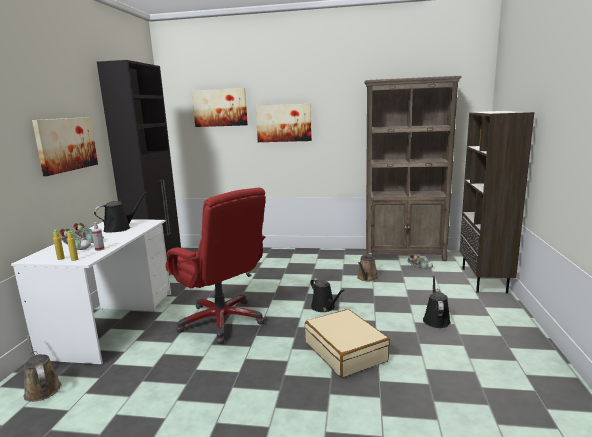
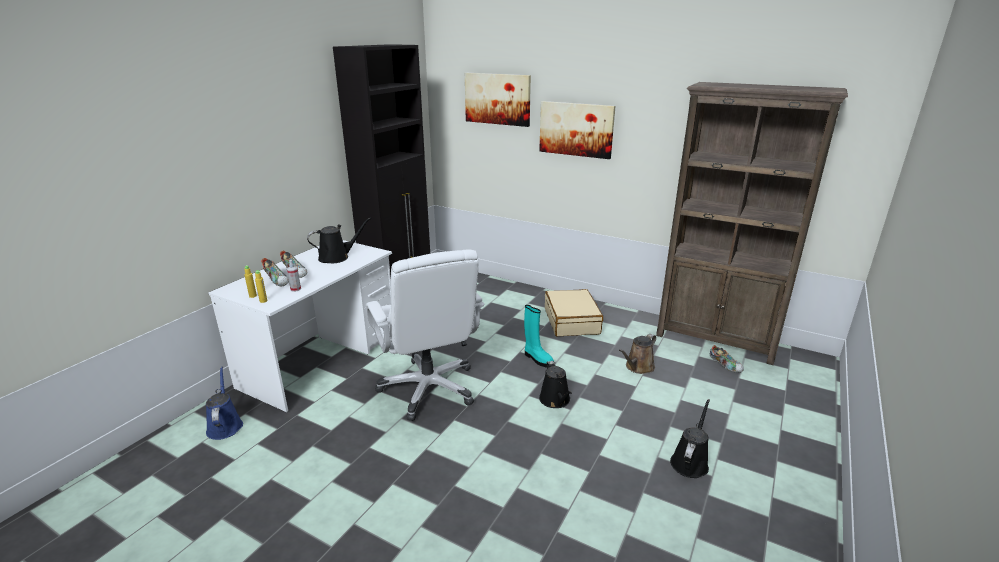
camera: 20 degrees right, 10 degrees up
brown watering can [24,335,62,402] -> blue watering can [206,367,243,440]
picture [32,117,98,176] -> none
red office chair [165,188,266,344] -> white office chair [366,249,485,421]
beige suitcase [305,309,390,378] -> beige suitcase moved to [545,289,603,336]
brown bookcase [460,111,534,294] -> none
none -> turquoise boot [524,305,554,368]

